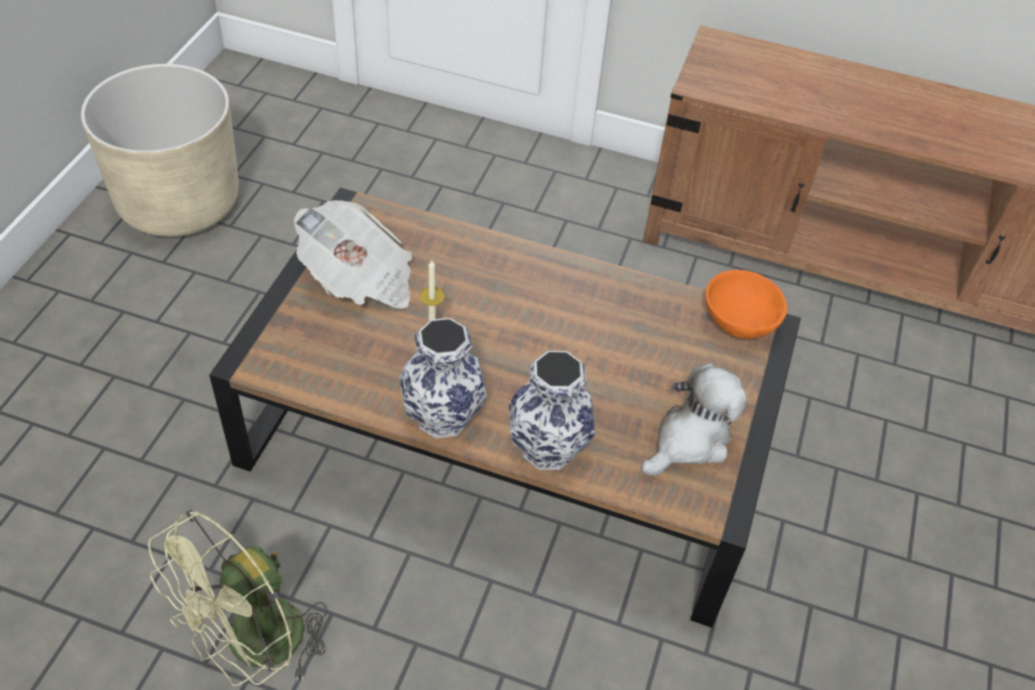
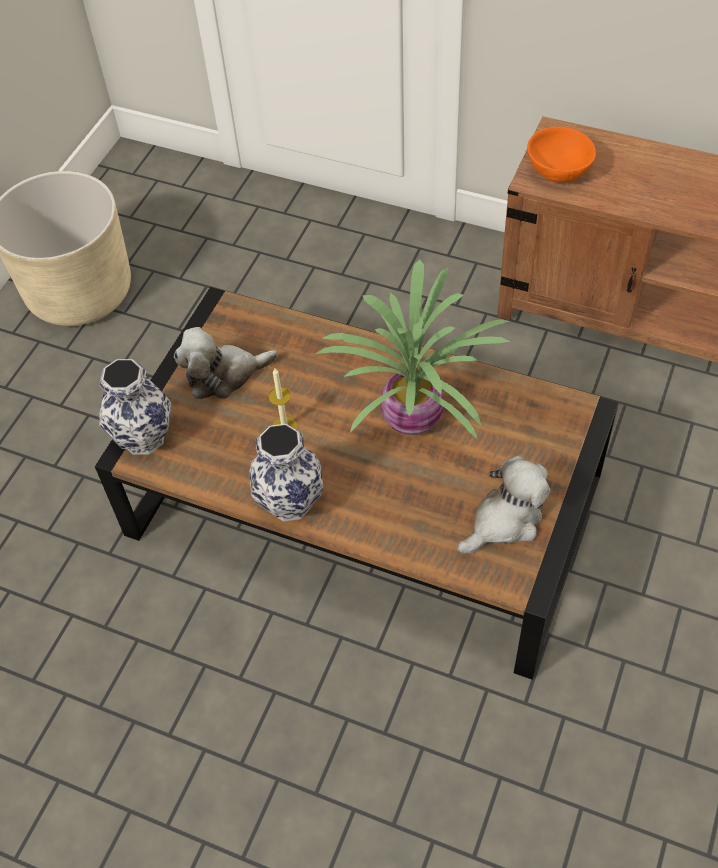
camera: 10 degrees right, 5 degrees up
green fan [148,510,327,686] -> none
newspaper [294,200,412,309] -> plush toy [174,327,278,399]
vase [509,351,595,470] -> vase moved to [99,359,171,454]
orange bowl [705,270,787,339] -> orange bowl moved to [527,127,596,182]
none -> potted plant [316,259,510,440]

